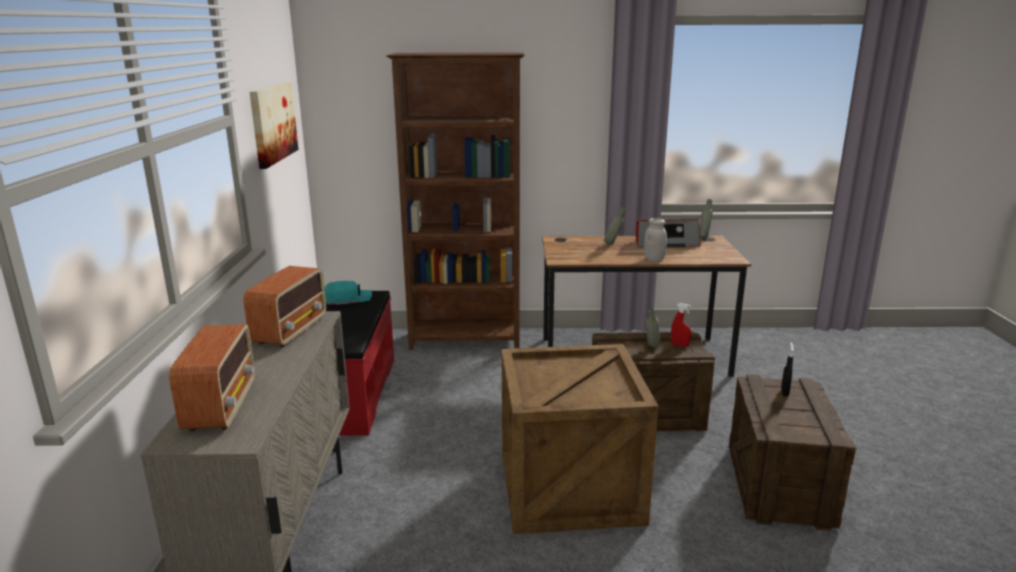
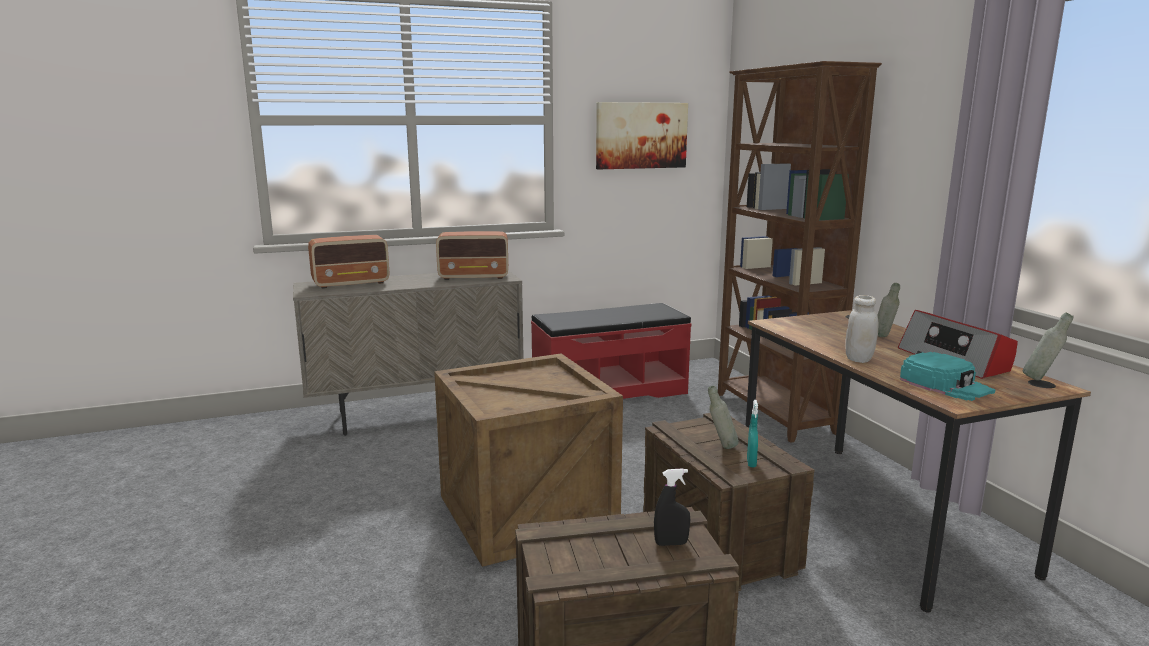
camera: 70 degrees right, 5 degrees down
turquoise cap [325,281,372,305] -> turquoise cap moved to [900,352,996,401]
red spray bottle [671,303,691,347] -> turquoise spray bottle [747,400,758,467]

